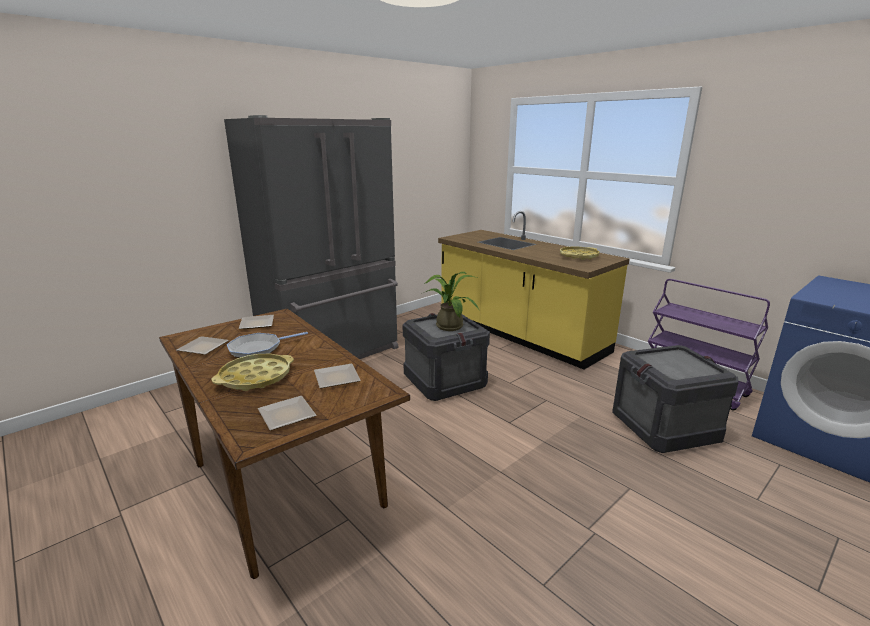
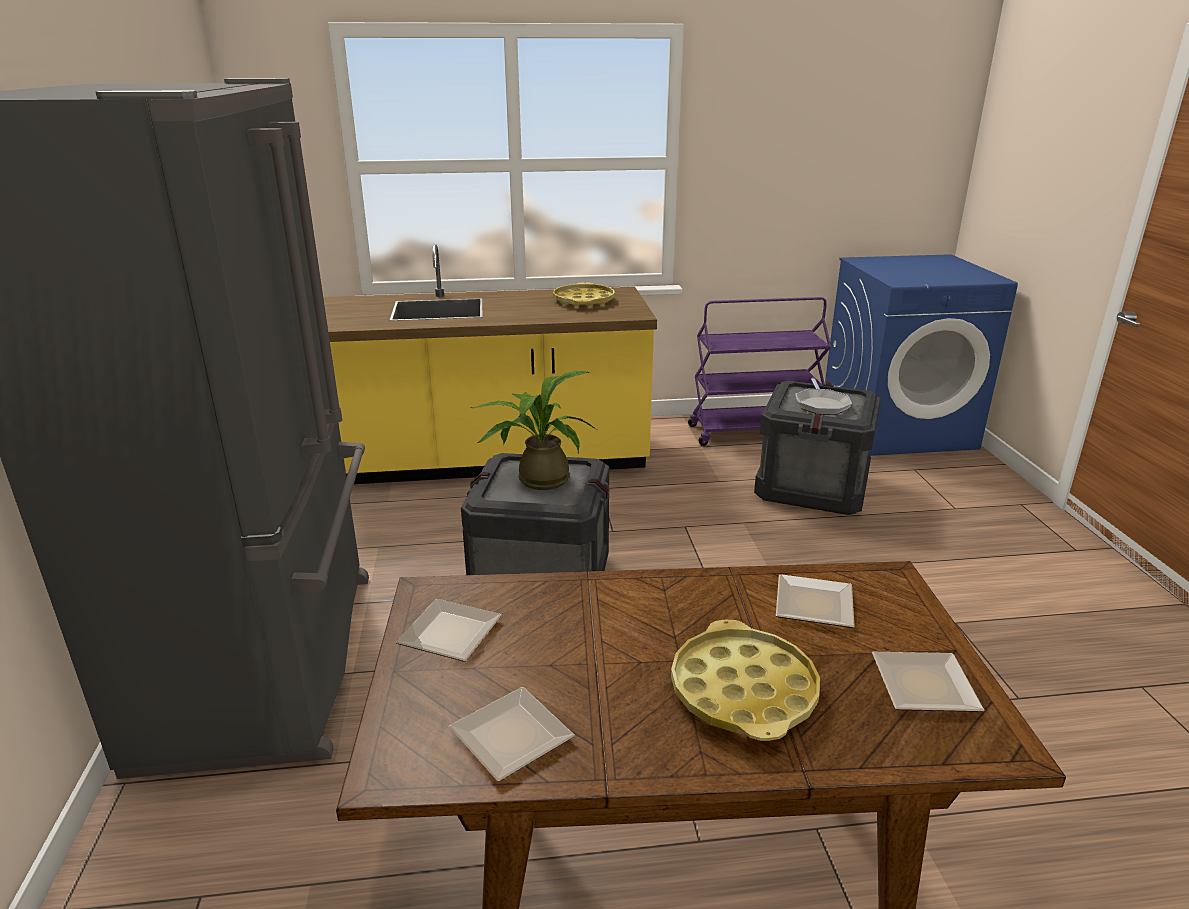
camera: 55 degrees left, 5 degrees up
frying pan [227,332,308,358] -> frying pan moved to [796,378,852,415]

